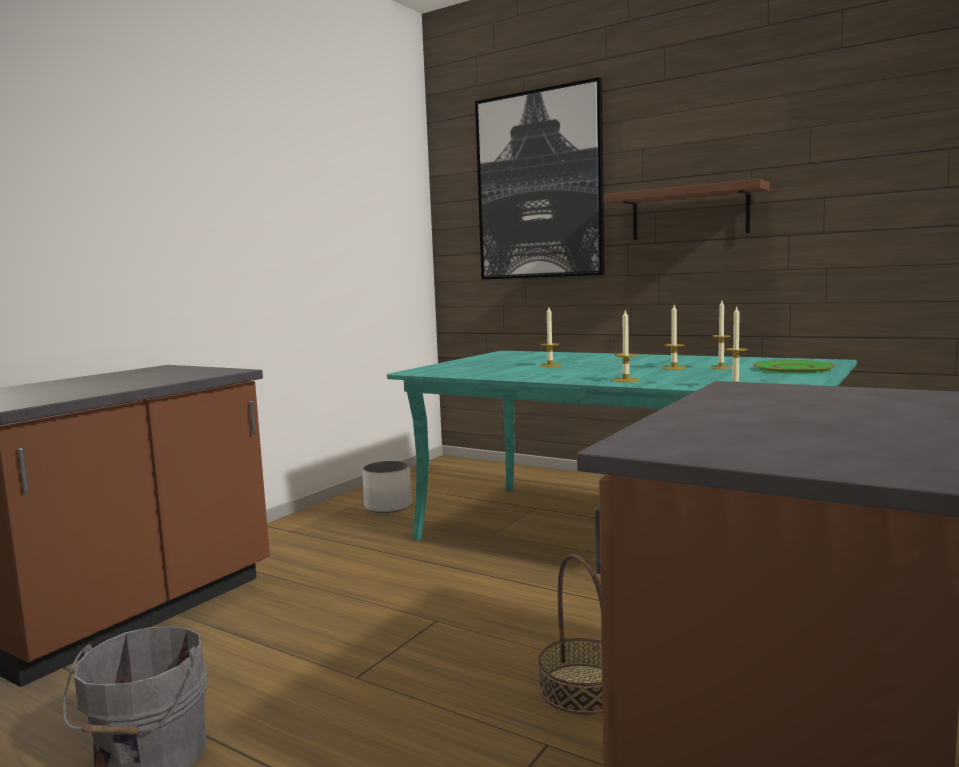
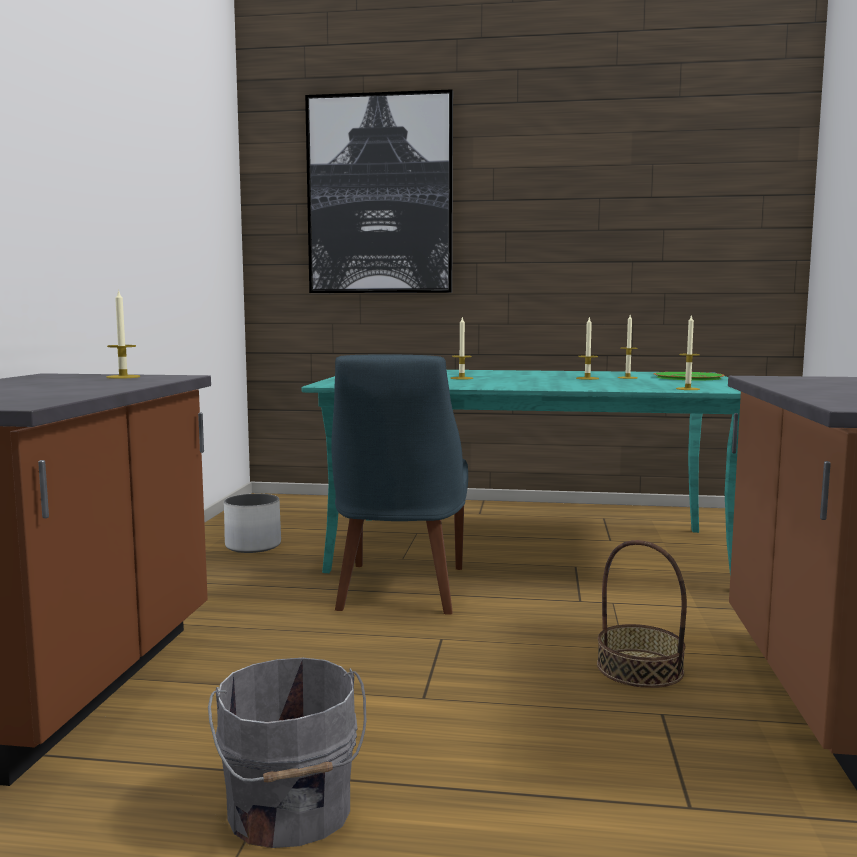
camera: 25 degrees left, 0 degrees up
shelf [604,179,770,240] -> none
candle [613,309,639,382] -> candle moved to [106,289,140,379]
none -> blue chair [331,354,468,615]

